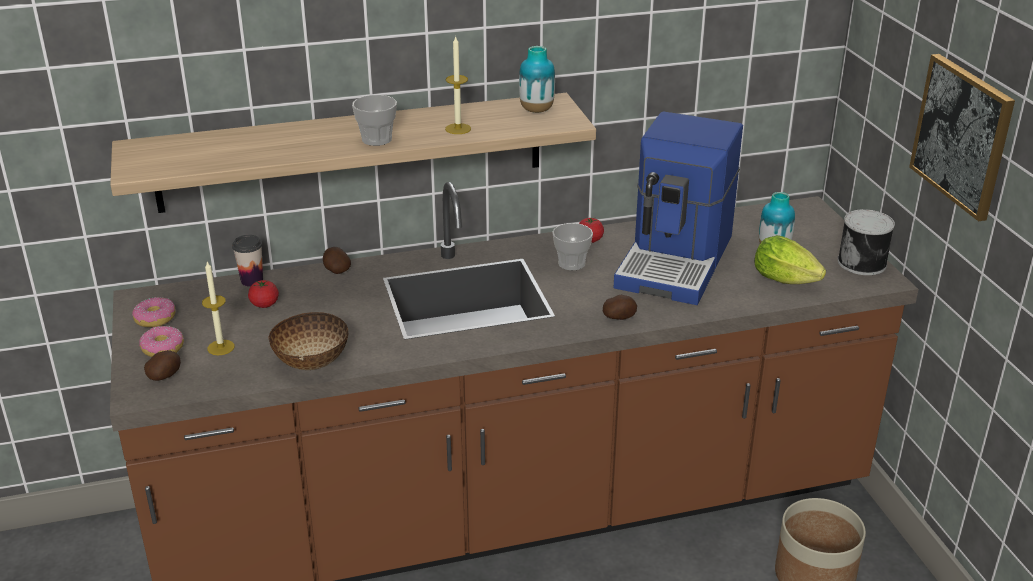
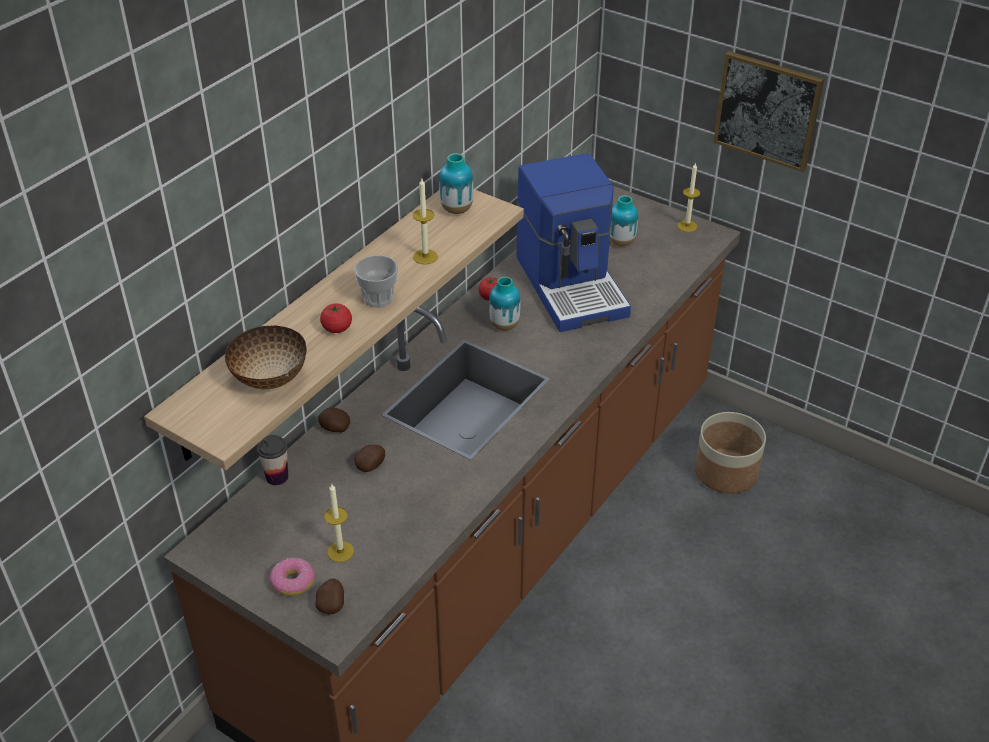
camera: 40 degrees left, 10 degrees up
donut [132,297,176,327] -> none
tomato [248,280,279,308] -> tomato moved to [320,303,352,333]
bowl [269,312,348,370] -> bowl moved to [224,325,306,389]
cup [552,223,593,270] -> vase [489,276,521,331]
potato [603,295,637,320] -> potato moved to [354,445,385,472]
lettuce [754,235,826,284] -> none
can [837,209,895,275] -> candle [677,162,700,232]

